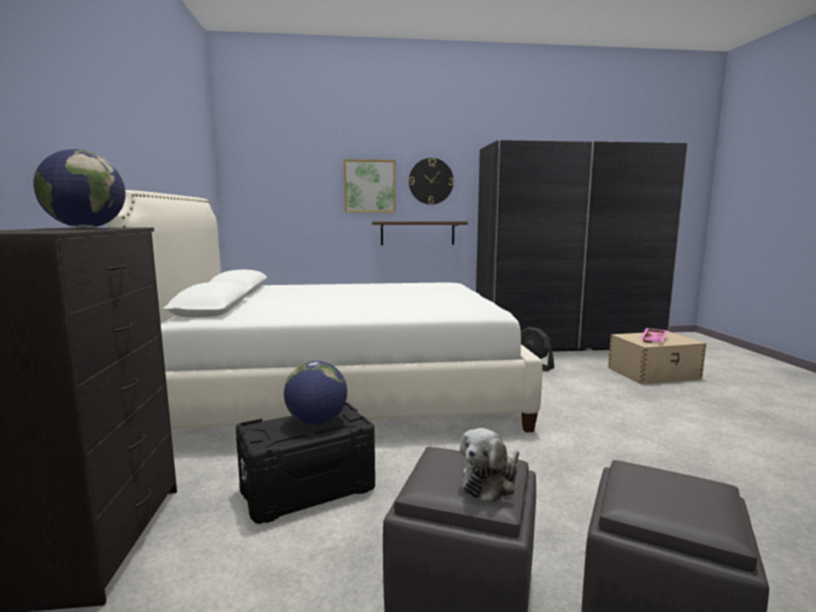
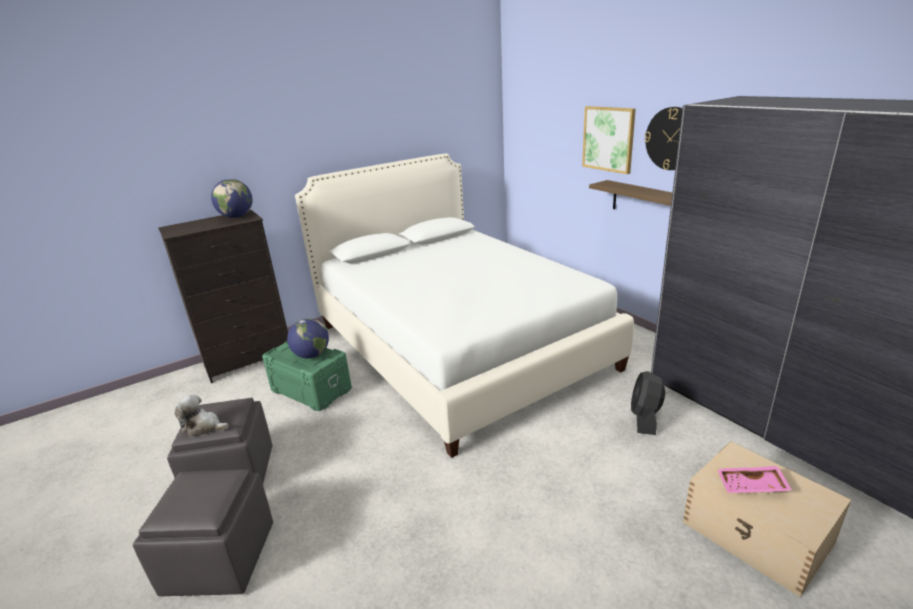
camera: 65 degrees right, 15 degrees up
black storage box [236,402,375,524] -> green storage box [262,341,352,411]

